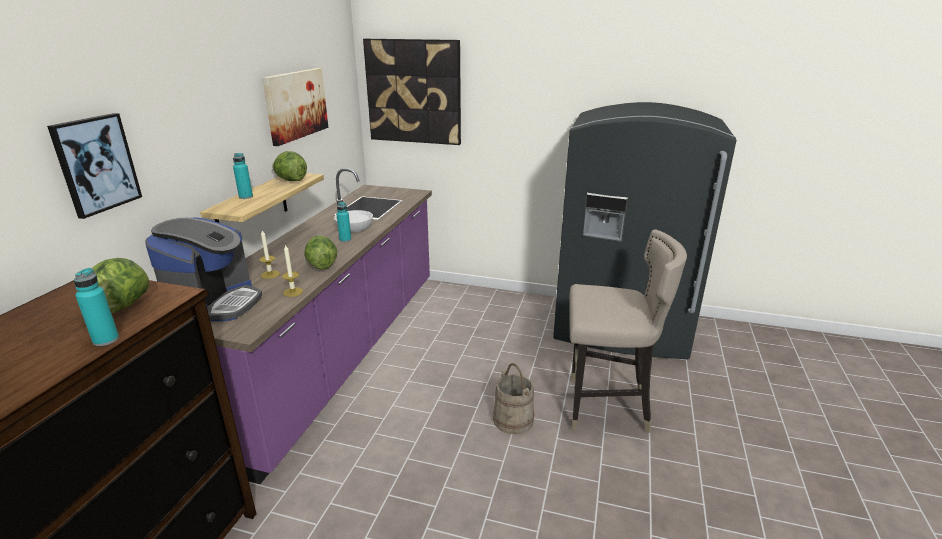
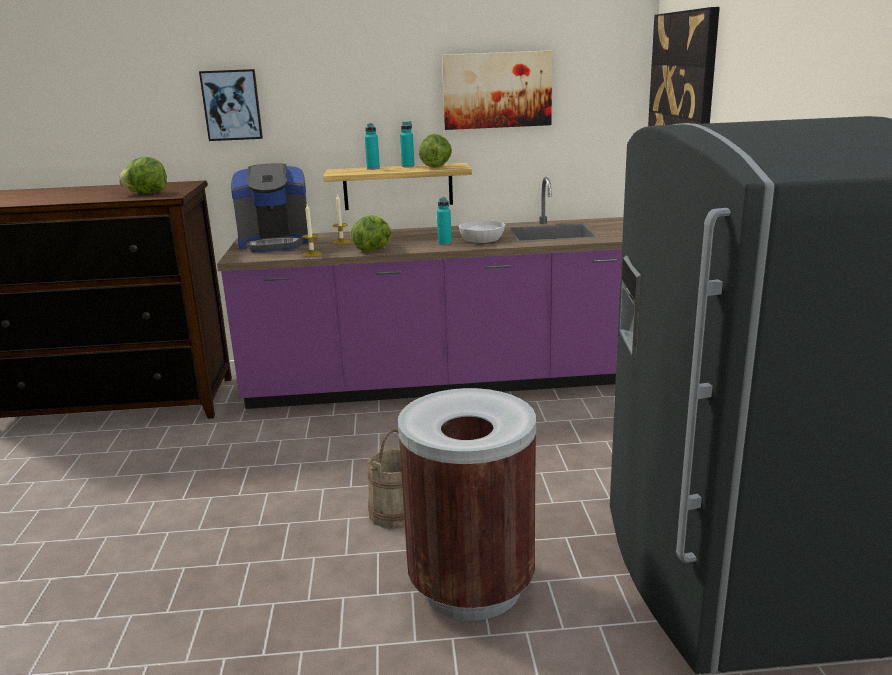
camera: 70 degrees right, 5 degrees down
turquoise bottle [74,268,119,346] -> turquoise bottle moved to [400,121,415,167]
beige stool [569,229,687,433] -> brown trash can [398,388,536,621]

